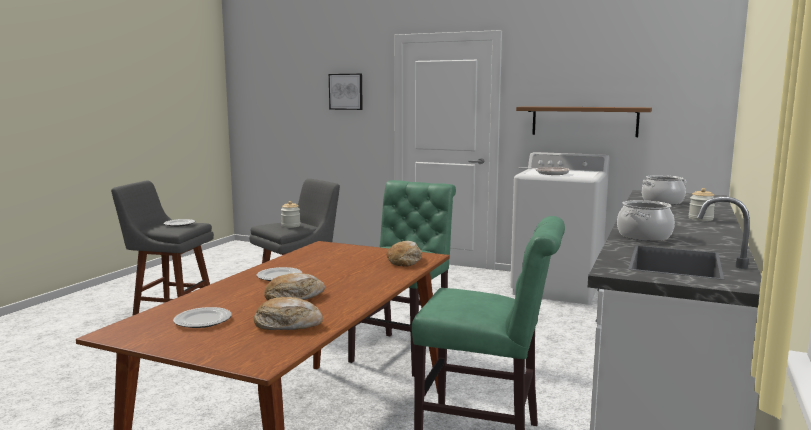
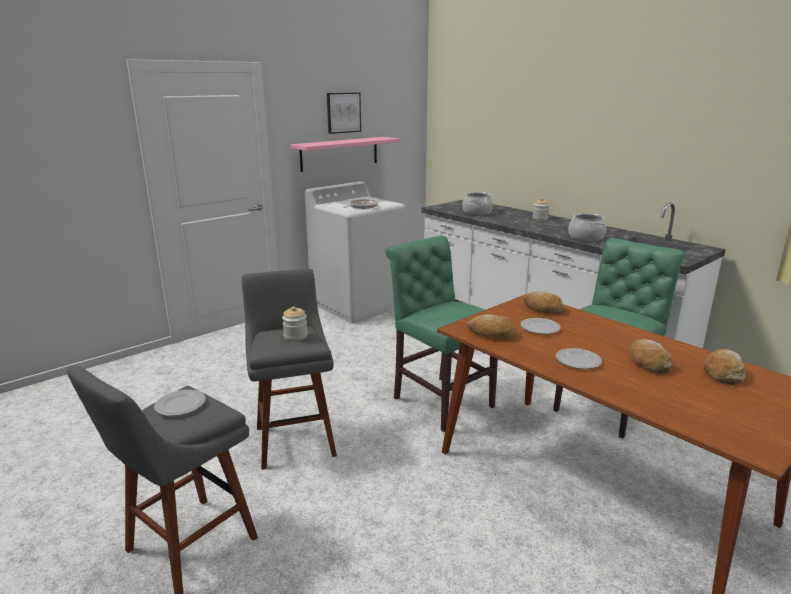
camera: 65 degrees left, 10 degrees up
plate [173,307,232,328] -> plate moved to [521,318,561,334]
picture [329,74,363,110] -> picture moved to [327,92,361,134]
brown shelf [516,106,652,137] -> pink shelf [290,137,400,172]
none -> bread [467,314,516,339]

